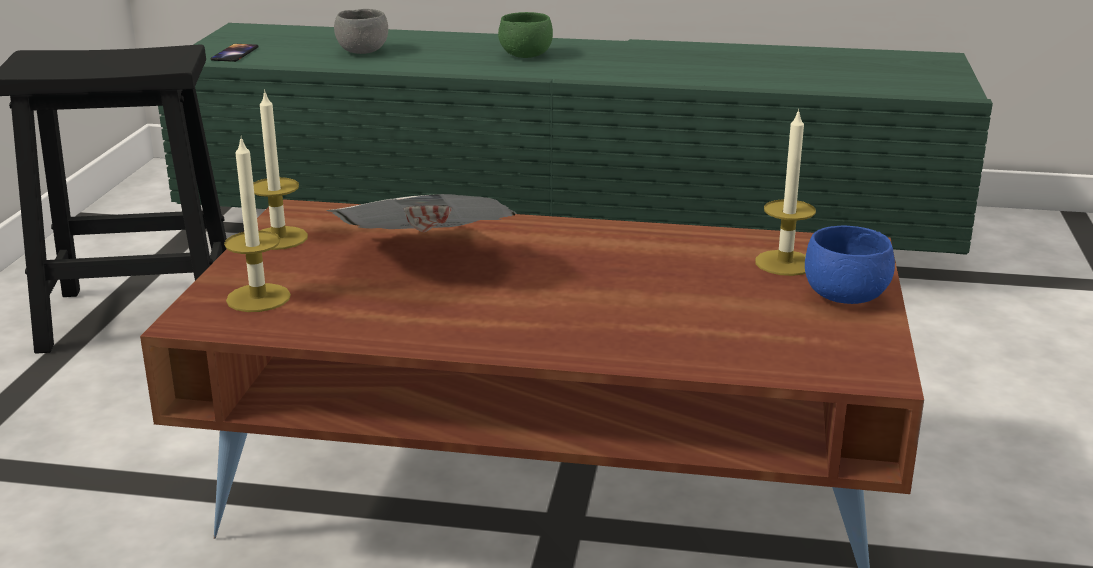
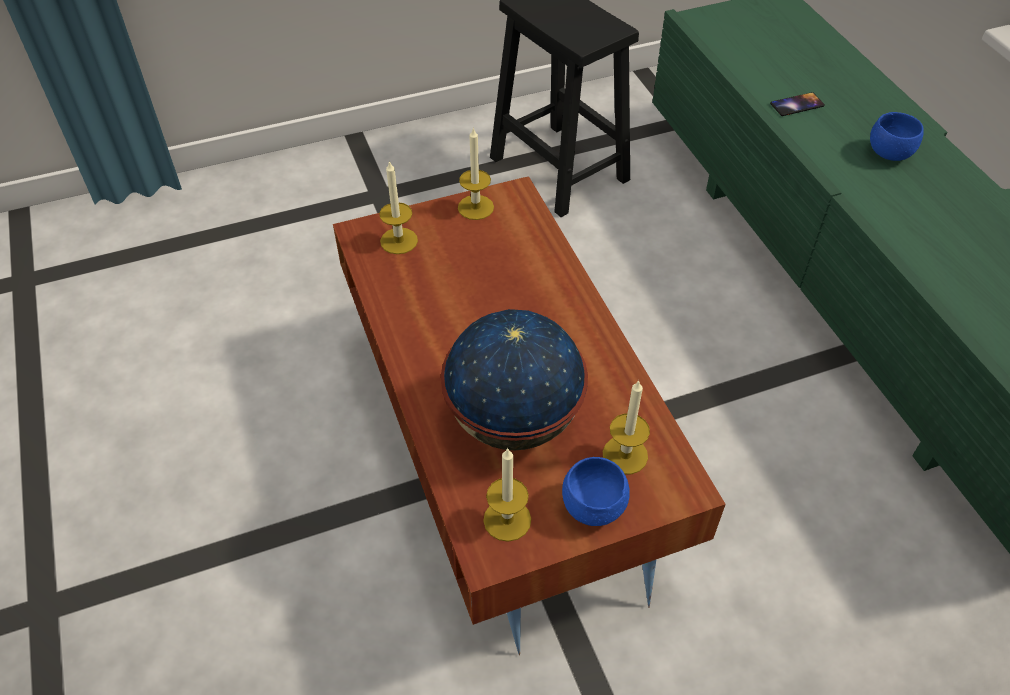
camera: 60 degrees right, 25 degrees up
phone [211,44,259,62] -> phone moved to [770,92,825,116]
newspaper [325,194,516,232] -> none
grey bowl [334,9,388,54] -> none
green bowl [498,12,553,58] -> blue bowl [870,112,924,161]
none -> globe [441,309,588,450]
none -> candle [483,448,531,542]

